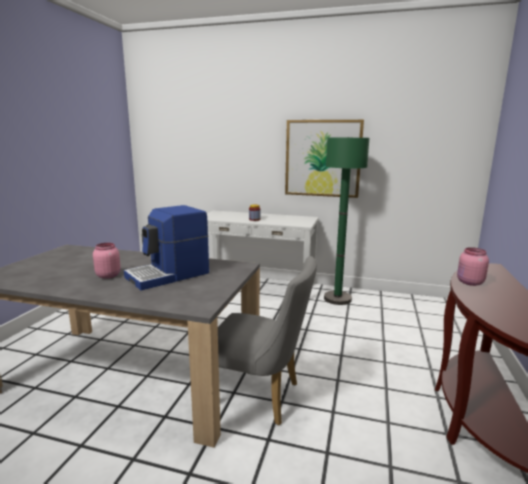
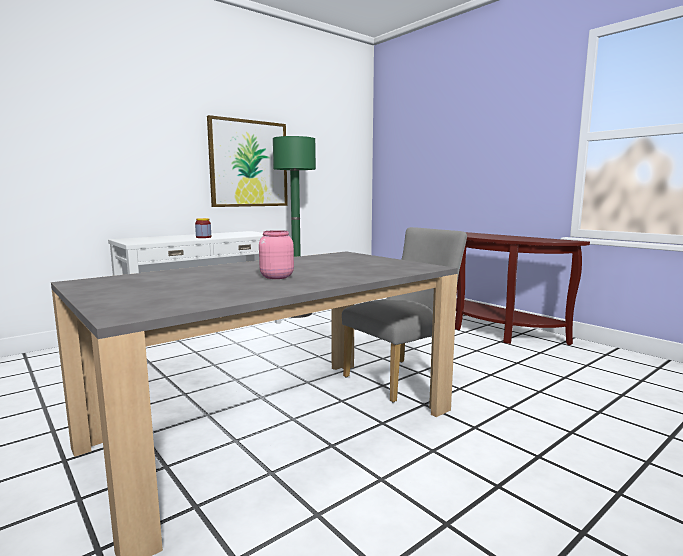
camera: 55 degrees left, 5 degrees down
coffee machine [124,205,209,290] -> none
pink jar [457,247,489,286] -> none

